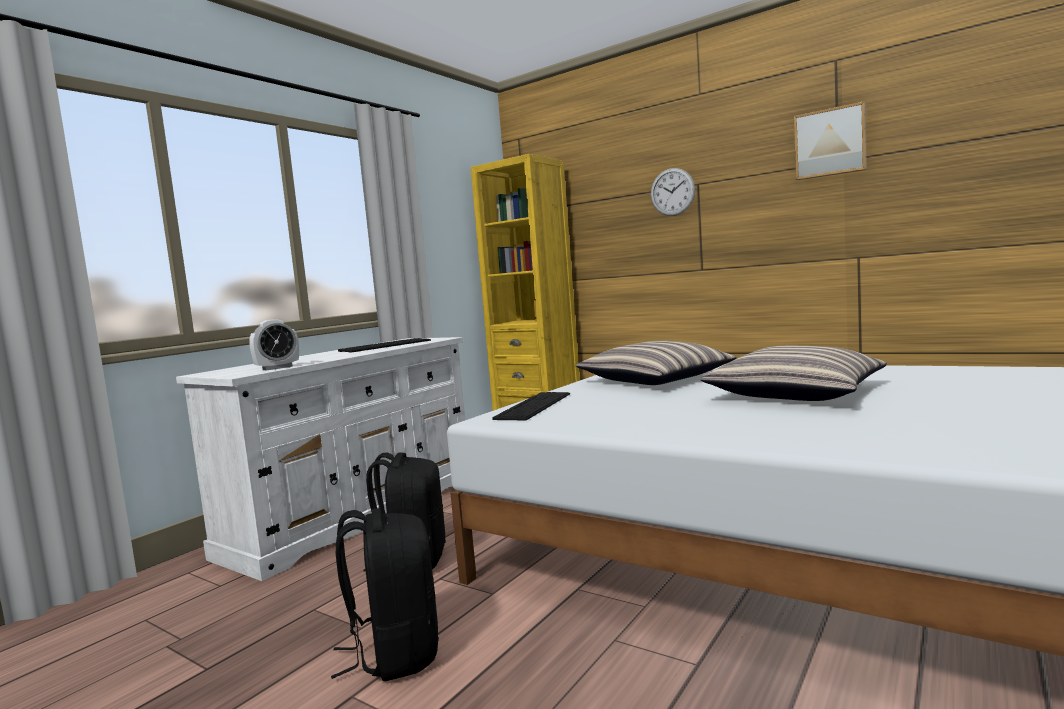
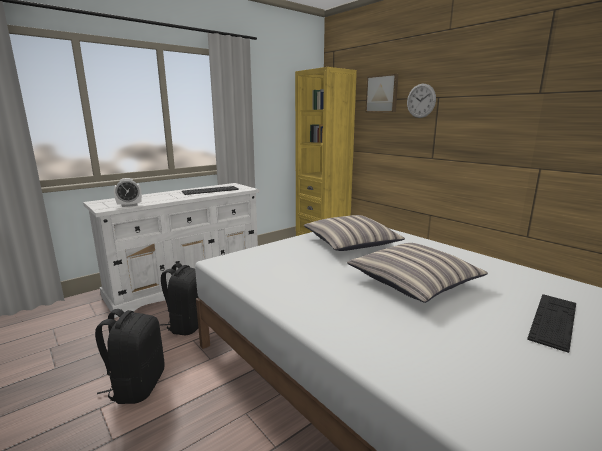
camera: 15 degrees right, 10 degrees up
keyboard [492,392,570,420] -> keyboard moved to [527,294,576,353]
picture [794,101,867,180] -> picture moved to [365,74,399,113]

